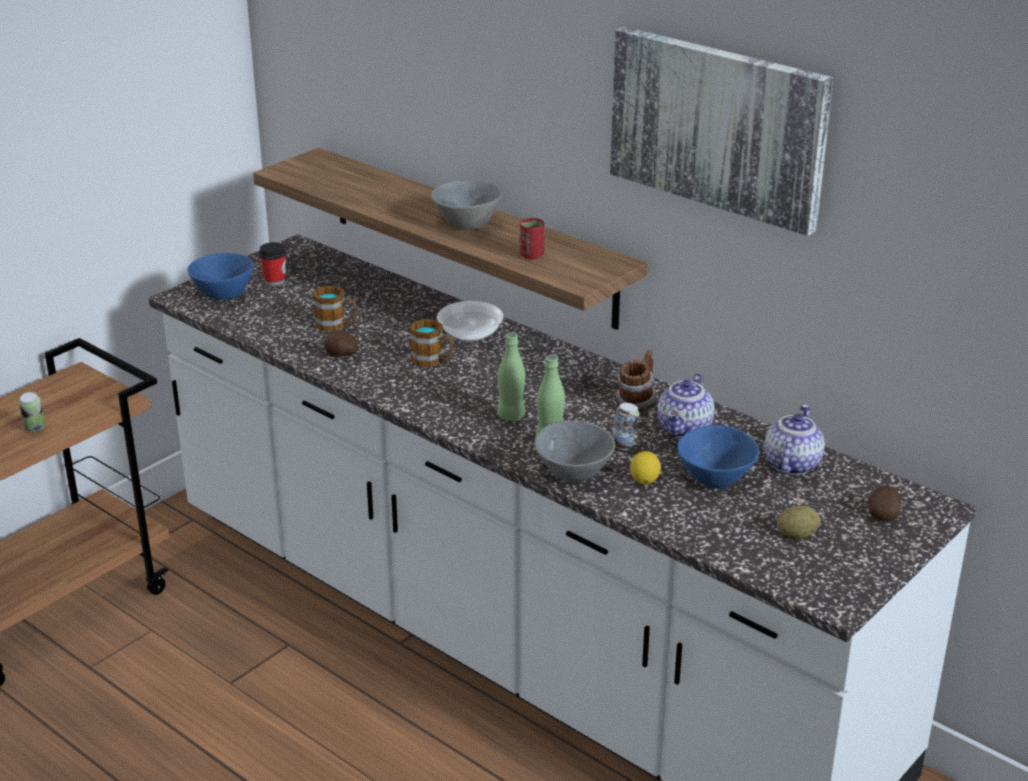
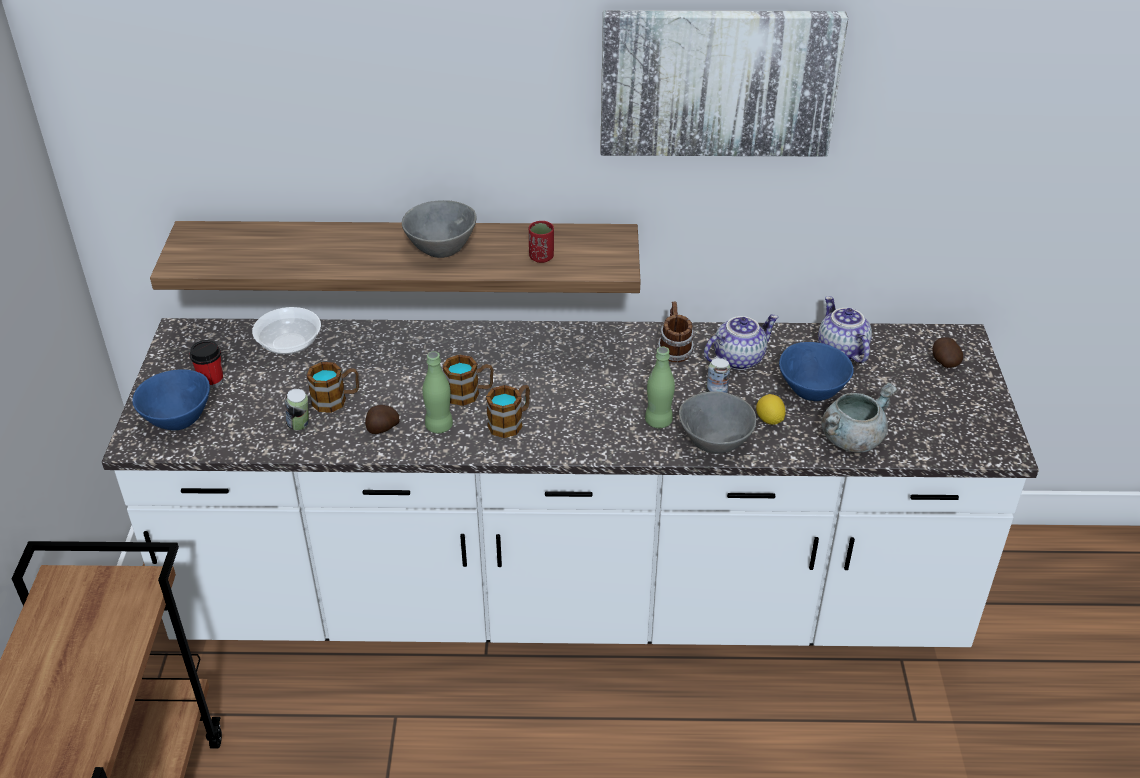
camera: 40 degrees left, 10 degrees up
can [19,392,45,432] -> can moved to [285,389,309,430]
bowl [437,301,504,342] -> bowl moved to [252,307,321,354]
green bottle [497,332,525,421] -> green bottle moved to [422,351,453,433]
teapot [657,373,714,438] -> teapot turned 105 degrees counterclockwise [704,314,779,370]
potato [777,505,821,539] -> none
none -> mug [486,385,530,438]
none -> grey cooking pot [821,382,897,453]

